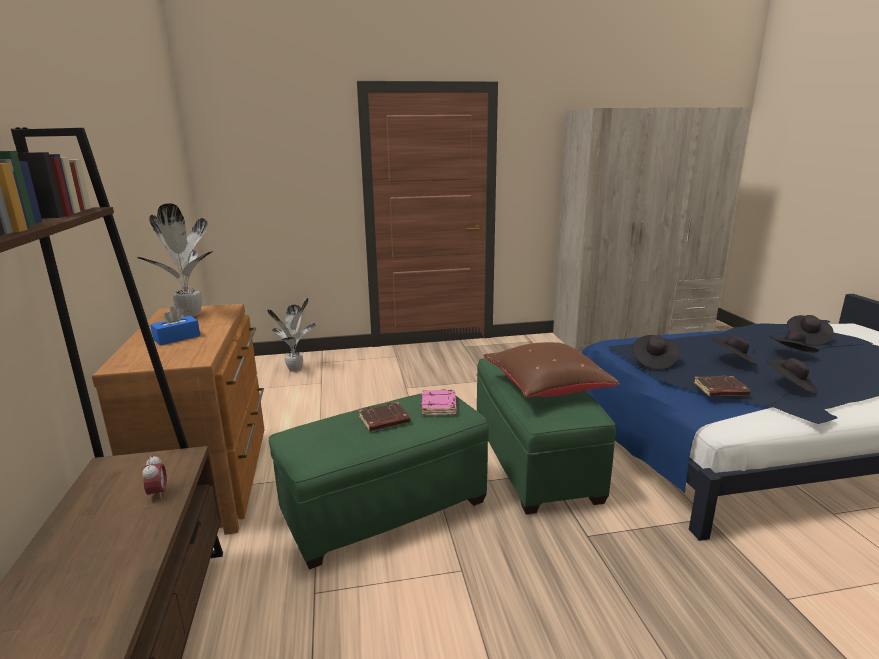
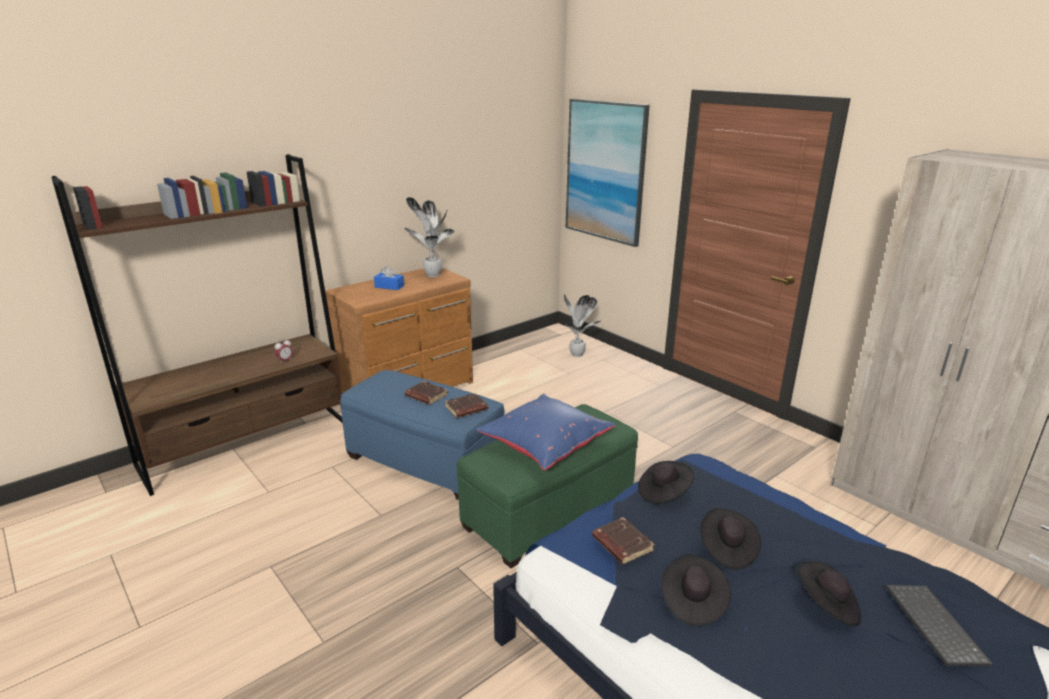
camera: 60 degrees right, 5 degrees up
green ottoman [269,389,489,570] -> blue ottoman [340,370,504,500]
pink book [421,390,457,415] -> brown book [445,393,488,418]
brown pillow [483,342,619,397] -> blue pillow [476,394,616,471]
black hat [787,315,834,346] -> keyboard [886,585,993,666]
none -> picture [566,99,650,247]

